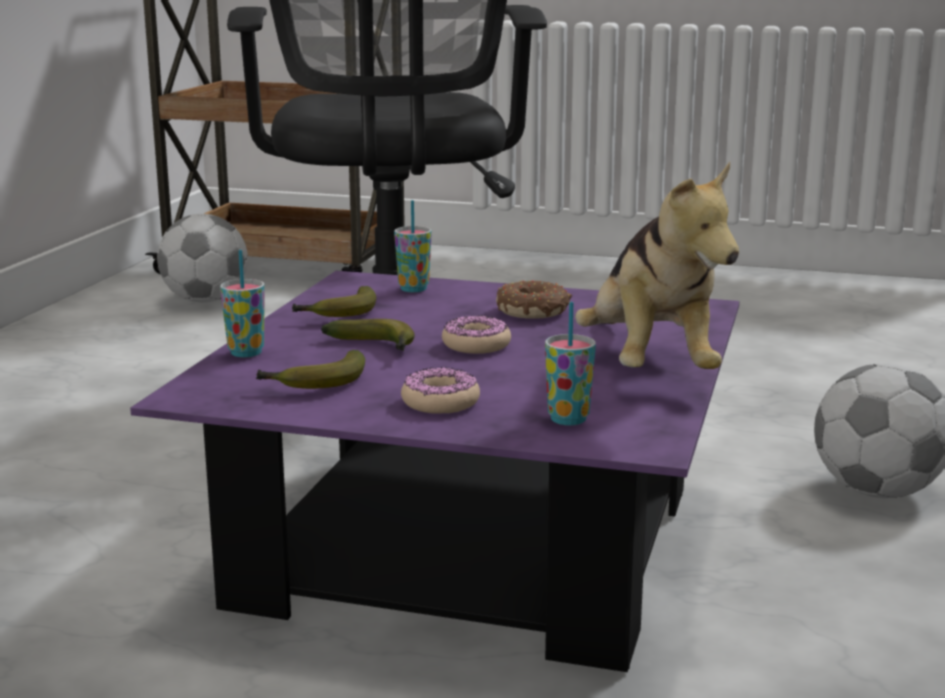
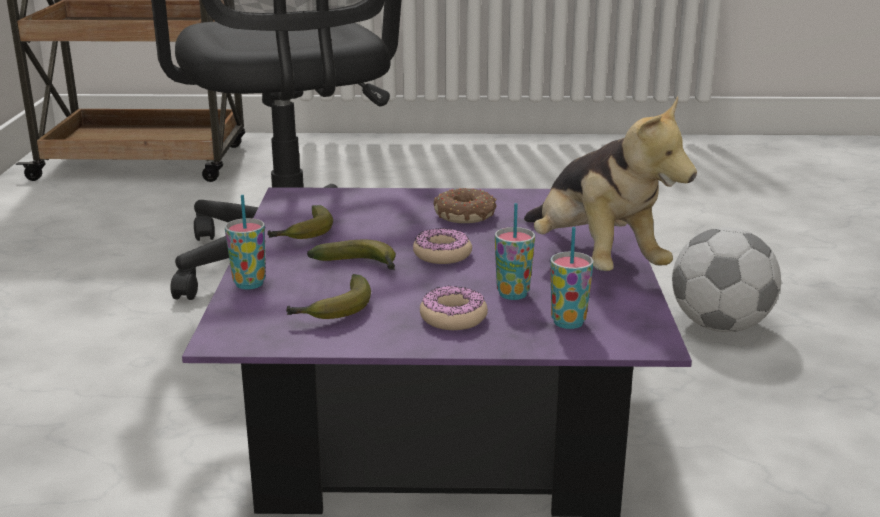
camera: 15 degrees left, 5 degrees up
football [157,214,248,303] -> none
cup [394,200,432,292] -> cup moved to [495,203,535,300]

